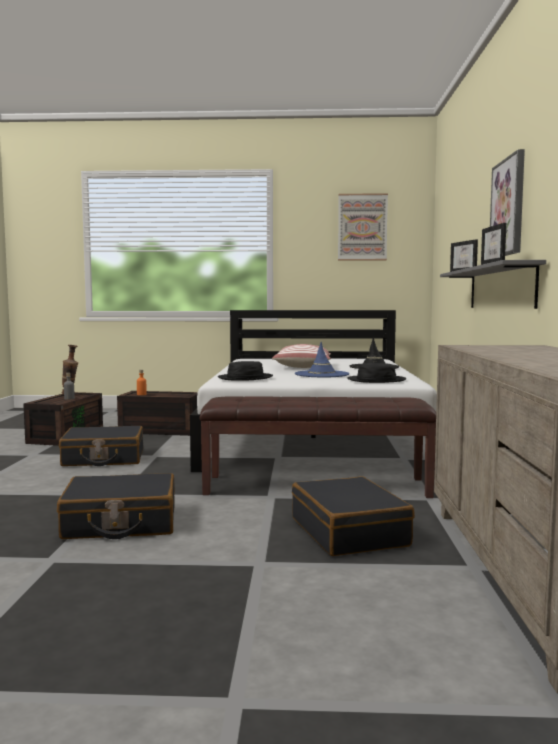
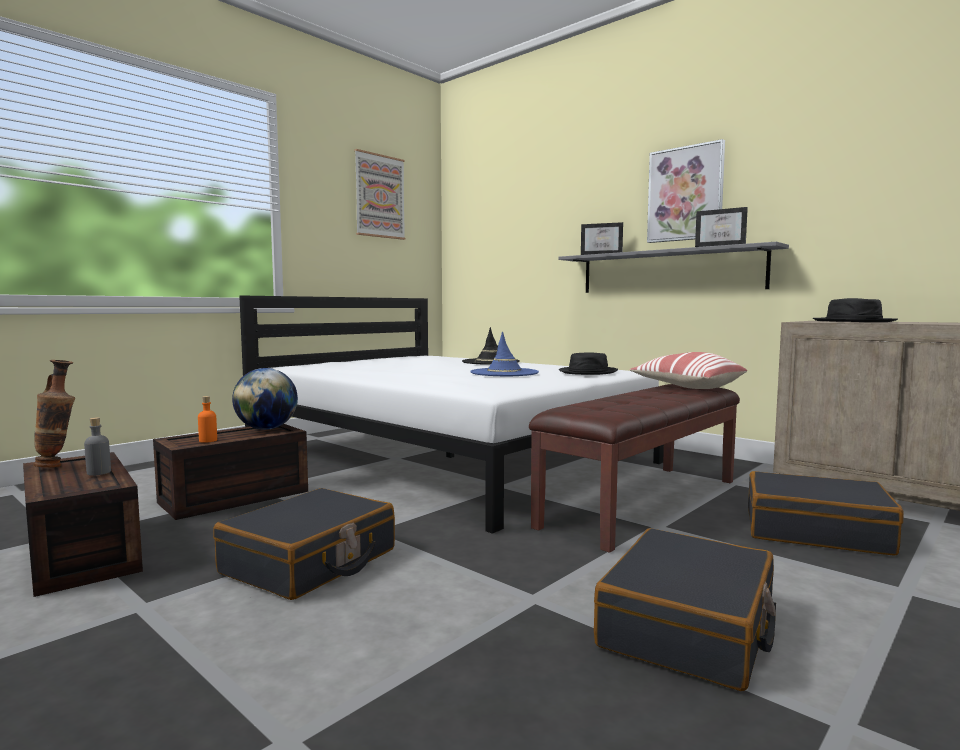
camera: 50 degrees left, 0 degrees up
black hat [218,361,273,381] -> black hat moved to [813,298,898,322]
pillow [272,344,331,368] -> pillow moved to [630,352,747,389]
none -> globe [232,368,298,430]

